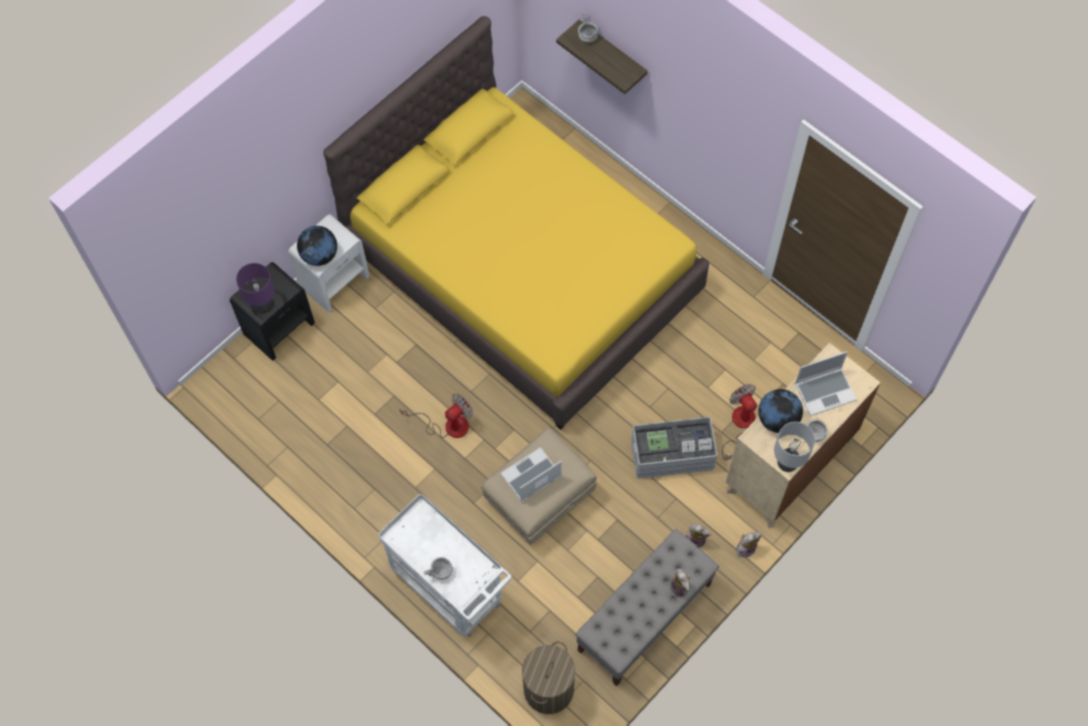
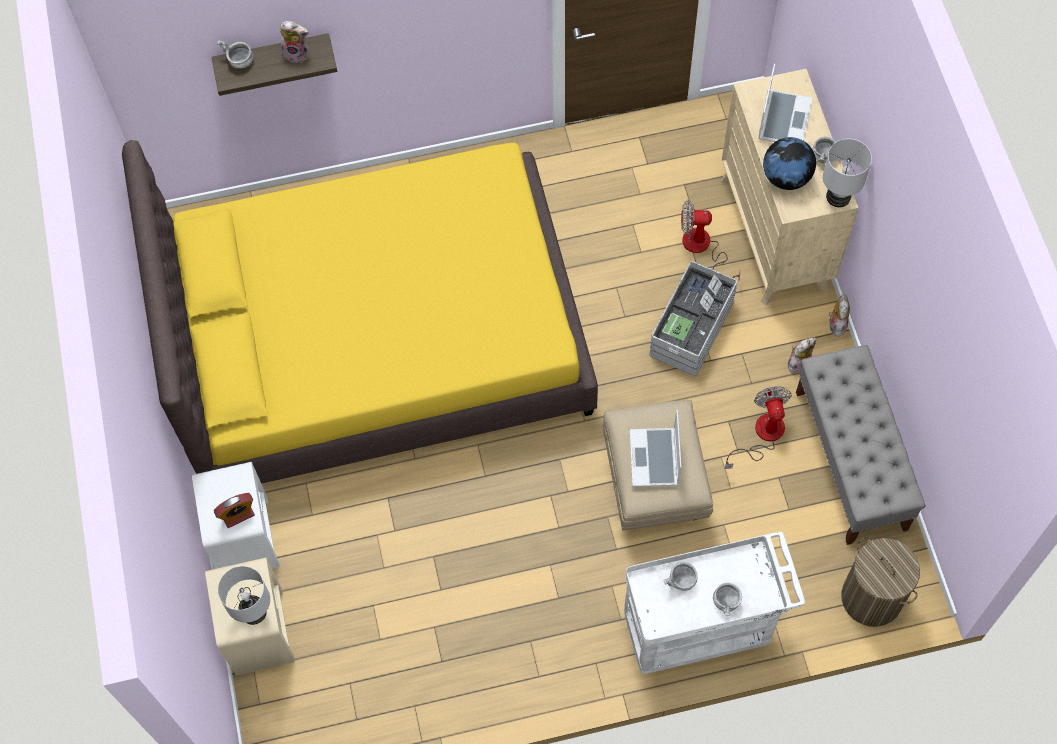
camera: 55 degrees left, 0 degrees up
black nightstand [230,262,315,361] -> beige nightstand [205,557,295,676]
purple table lamp [236,263,275,313] -> grey table lamp [218,566,270,625]
globe [297,226,337,266] -> alarm clock [214,493,255,528]
fan [399,394,473,438] -> fan moved to [725,386,792,469]
plush toy [670,569,691,597] -> plush toy moved to [279,21,309,63]
none -> grey bowl [663,562,698,591]

